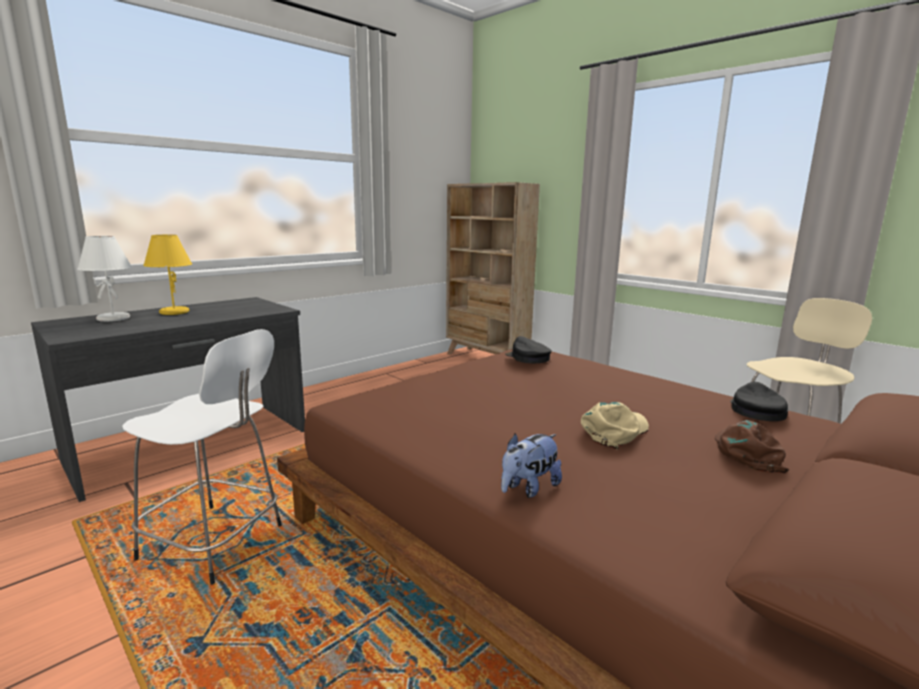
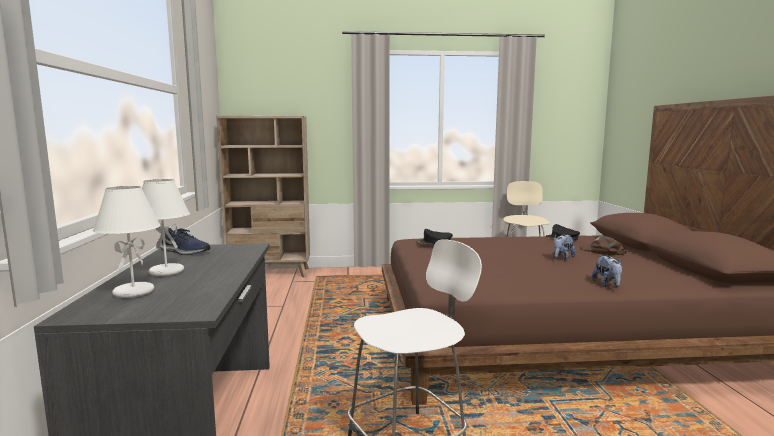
camera: 50 degrees left, 5 degrees down
yellow table lamp [143,235,192,315] -> white table lamp [142,179,190,276]
beige cap [581,402,649,449] -> plush toy [553,234,576,261]
none -> blue shoe [160,228,211,255]

